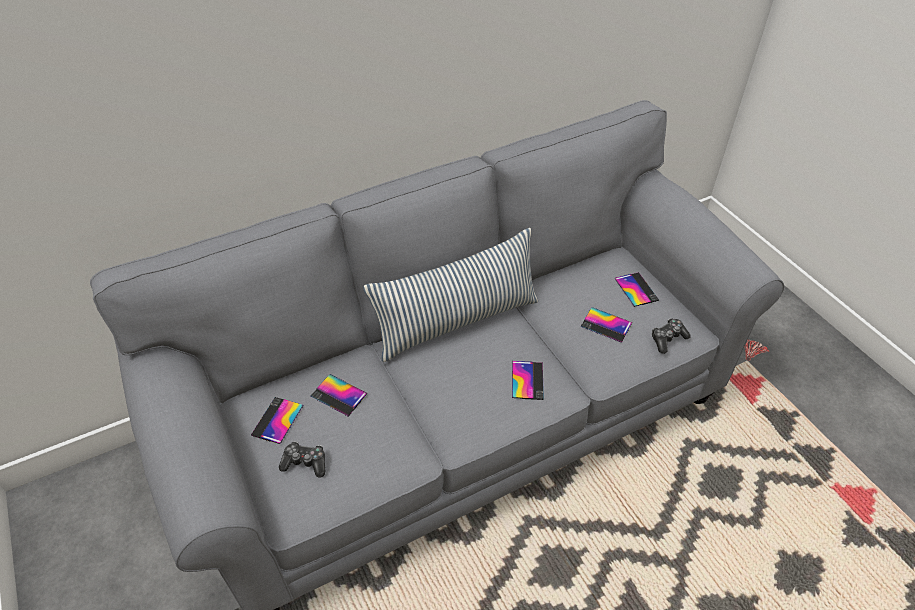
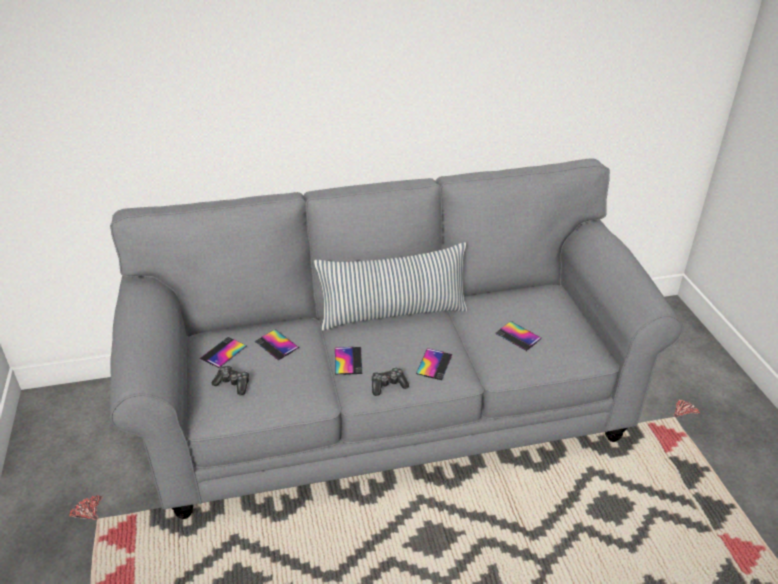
camera: 15 degrees right, 10 degrees down
phone [614,272,659,307] -> phone moved to [335,347,362,375]
game controller [652,318,691,354] -> game controller moved to [372,368,409,396]

